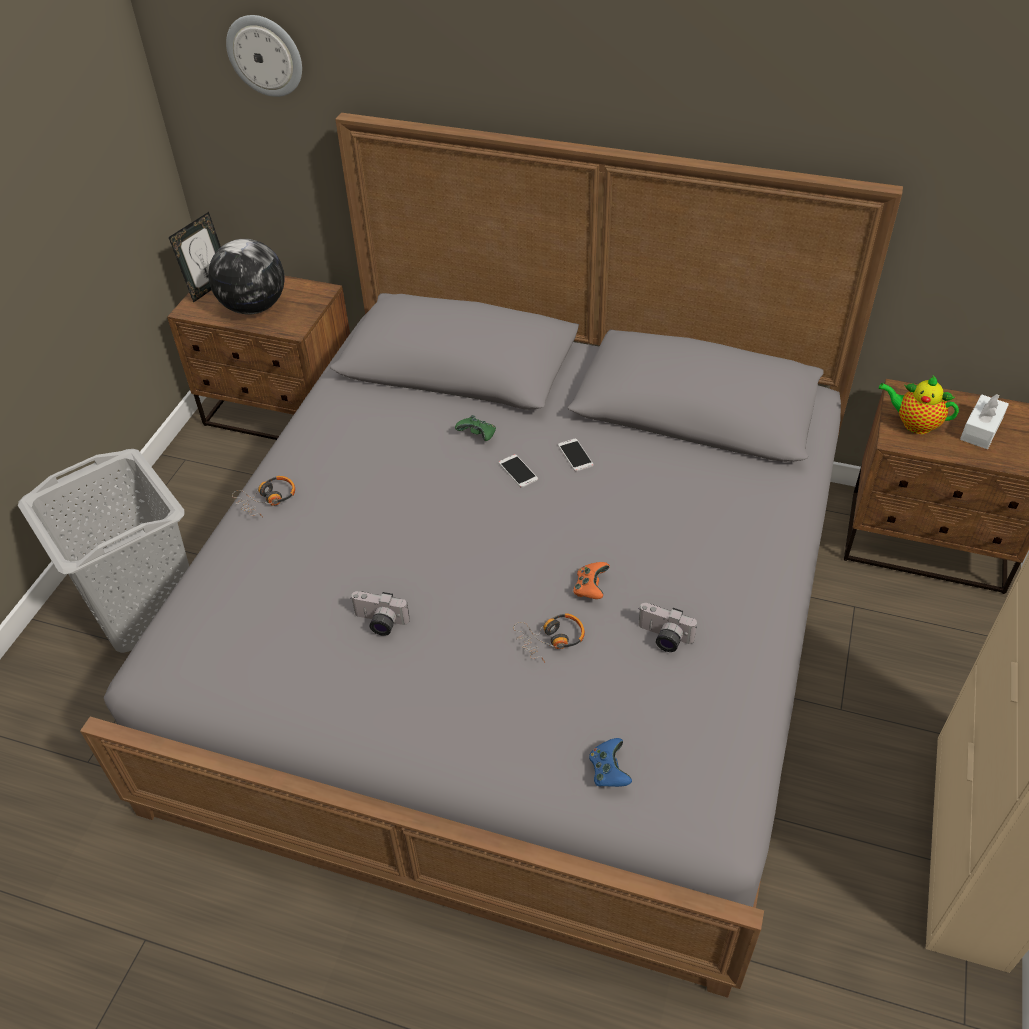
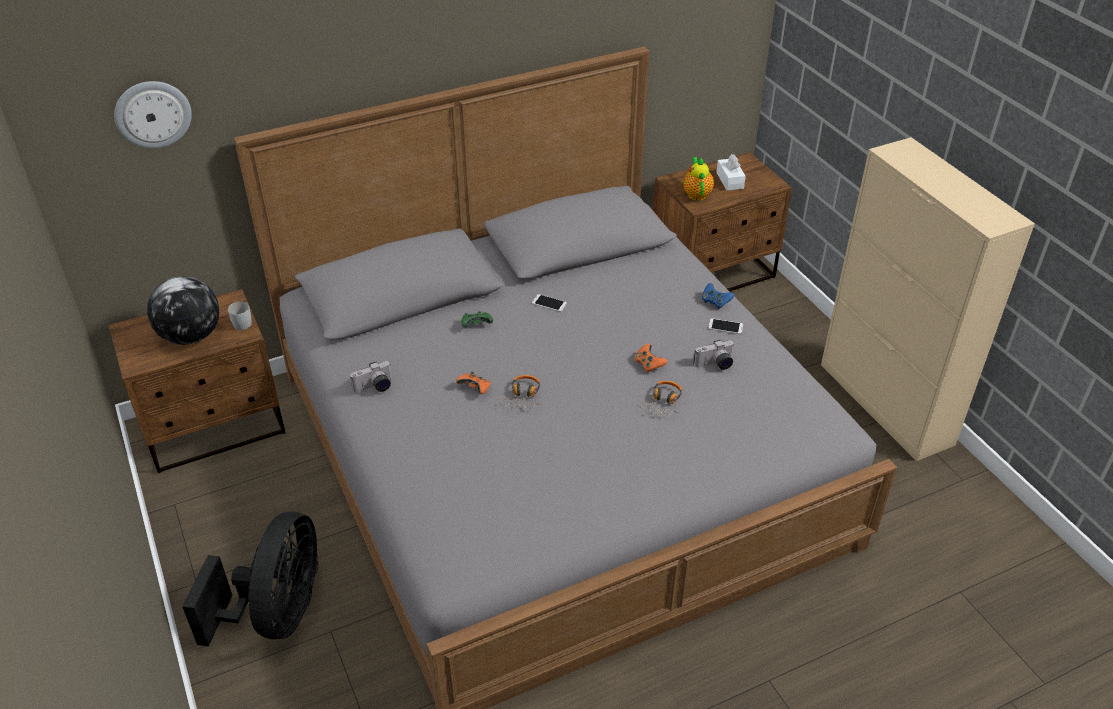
camera: 45 degrees left, 5 degrees down
grey laundry basket [18,449,189,653] -> black fan [182,512,318,646]
picture frame [169,212,221,303] -> none
headphones [232,476,295,517] -> headphones moved to [500,375,541,409]
camera [350,591,410,636] -> camera moved to [350,361,392,392]
phone [499,454,538,488] -> phone moved to [708,318,743,334]
blue game controller [589,738,632,787] -> blue game controller moved to [702,283,734,309]
teapot [879,376,959,434] -> teapot turned 105 degrees clockwise [683,157,714,201]
none -> white mug [228,301,252,330]
none -> orange game controller [456,371,491,394]

